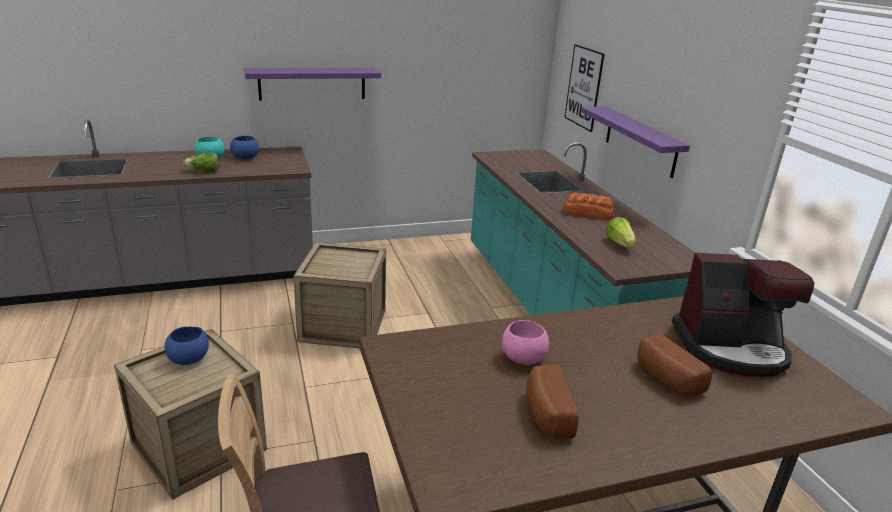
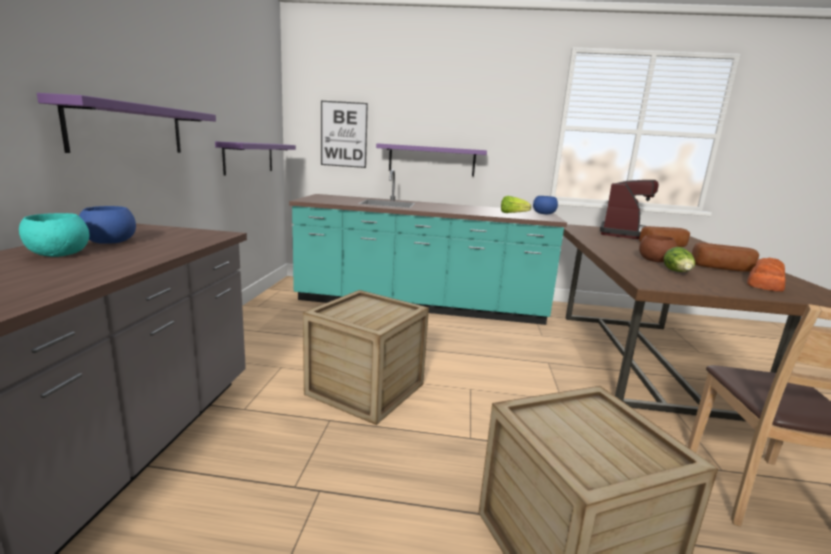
camera: 65 degrees left, 10 degrees down
blue bowl [164,326,209,365] -> blue bowl moved to [533,196,558,214]
lettuce [183,152,219,172] -> lettuce moved to [663,247,695,272]
pink bowl [502,320,549,365] -> brown bowl [639,235,677,262]
bread [563,192,613,220] -> bread moved to [747,258,785,292]
none -> purple shelf [215,141,296,176]

